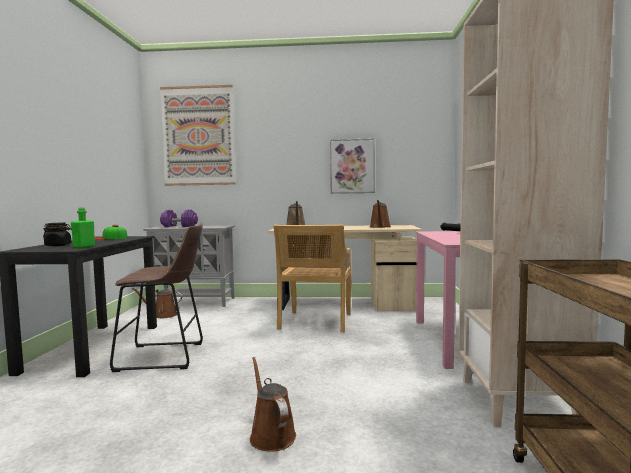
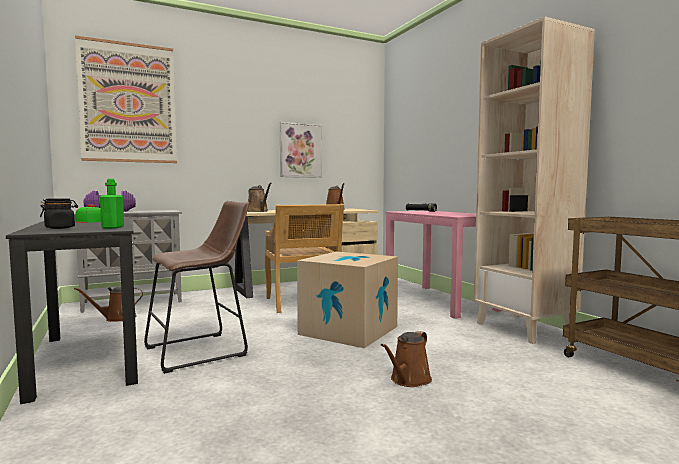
camera: 30 degrees left, 0 degrees up
brown watering can [250,357,296,452] -> brown watering can turned 90 degrees counterclockwise [381,331,432,387]
none -> cardboard box [297,252,398,348]

